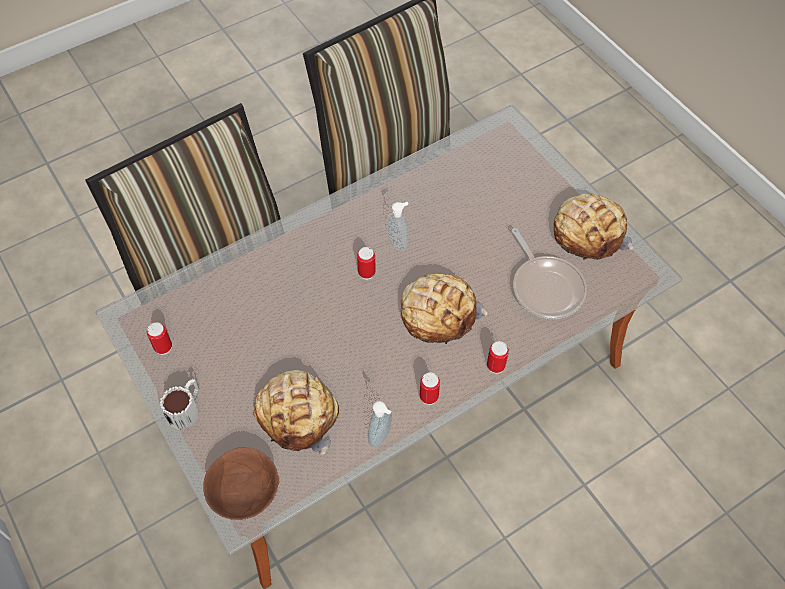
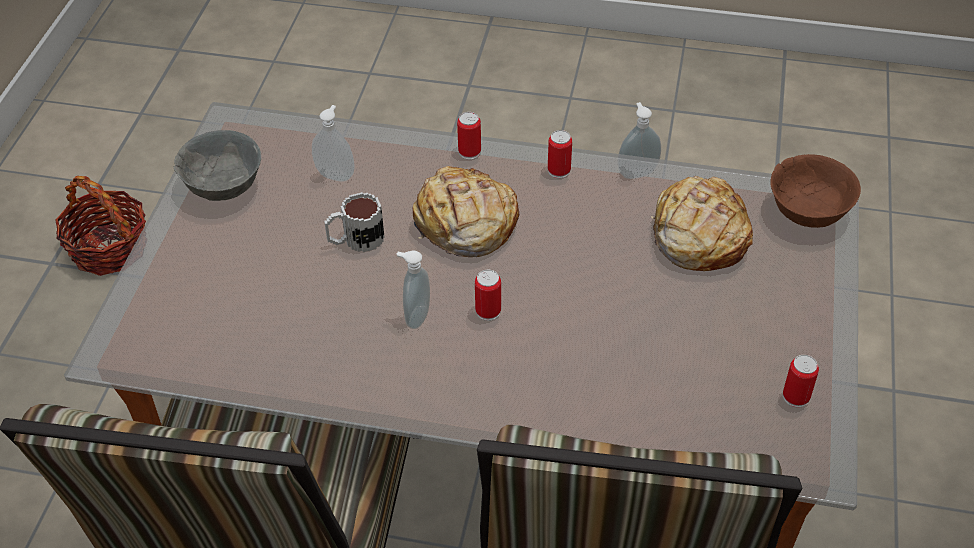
camera: 135 degrees left, 10 degrees down
mug [160,379,199,430] -> mug moved to [324,192,385,252]
frying pan [511,228,587,320] -> soap dispenser [312,105,355,181]
bread [554,193,633,260] -> grey bowl [174,130,261,201]
none -> basket [55,176,146,276]

